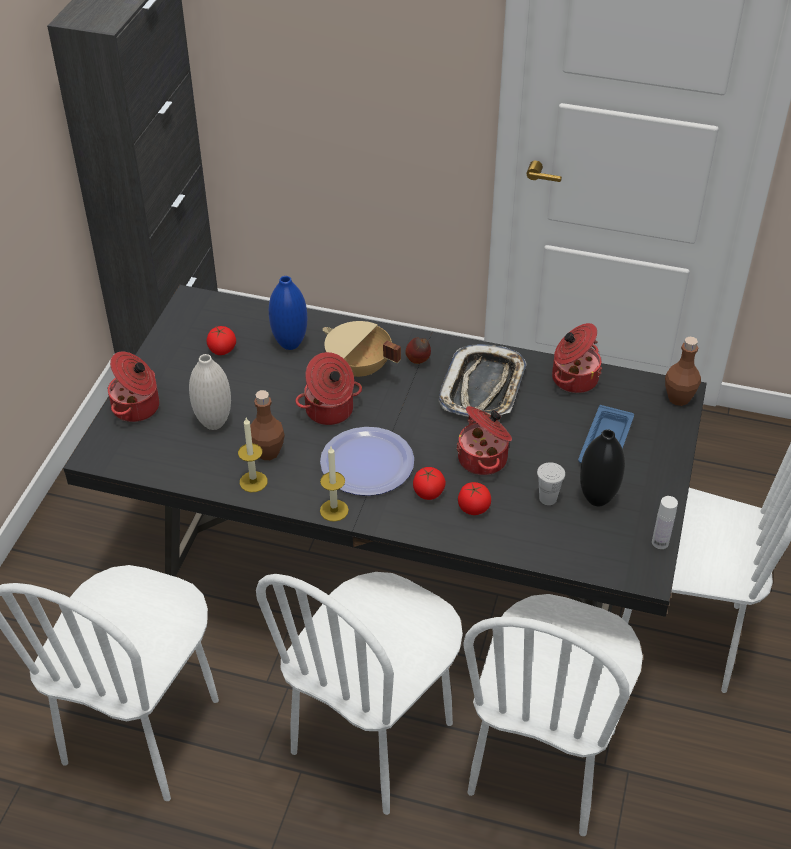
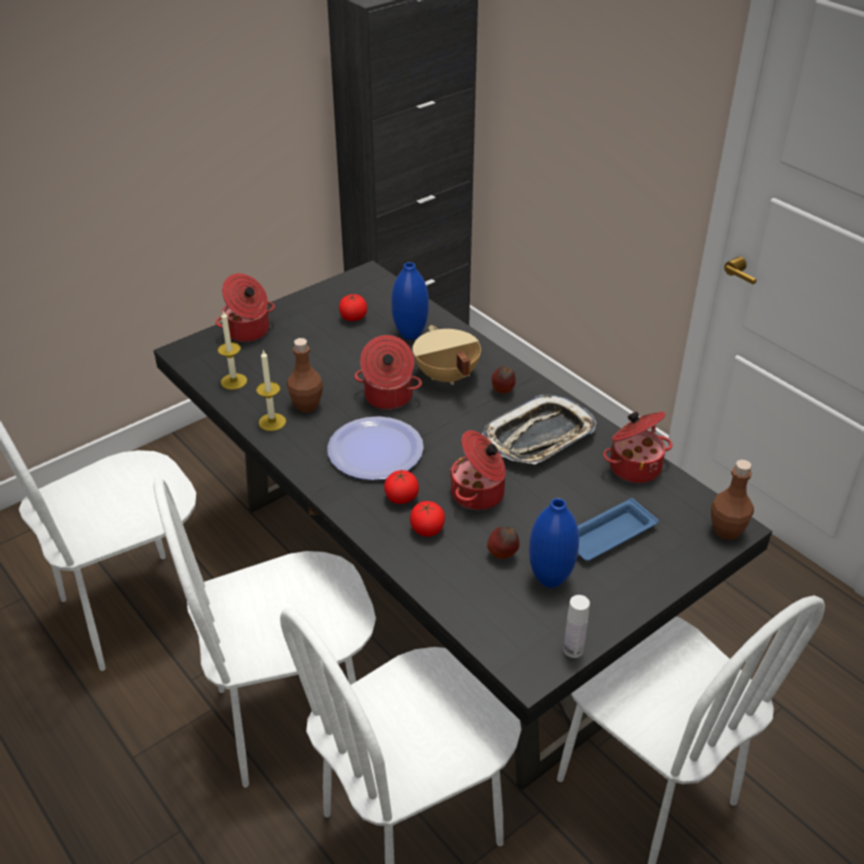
camera: 35 degrees right, 5 degrees down
white vase [189,354,231,430] -> none
candle [320,447,349,522] -> candle moved to [218,310,247,390]
white cup [537,462,565,505] -> apple [487,527,520,559]
black vase [580,429,625,506] -> blue vase [529,498,579,588]

